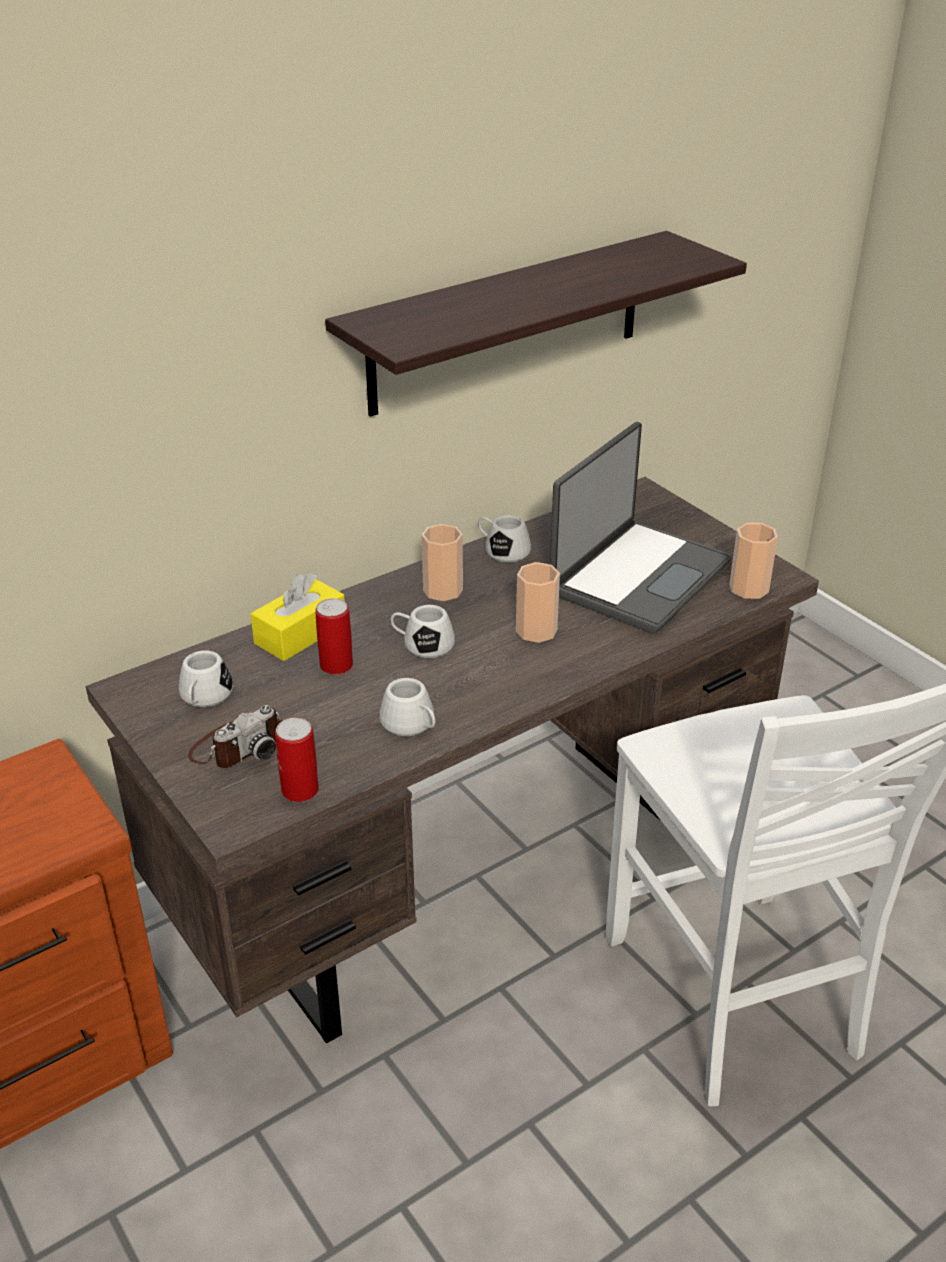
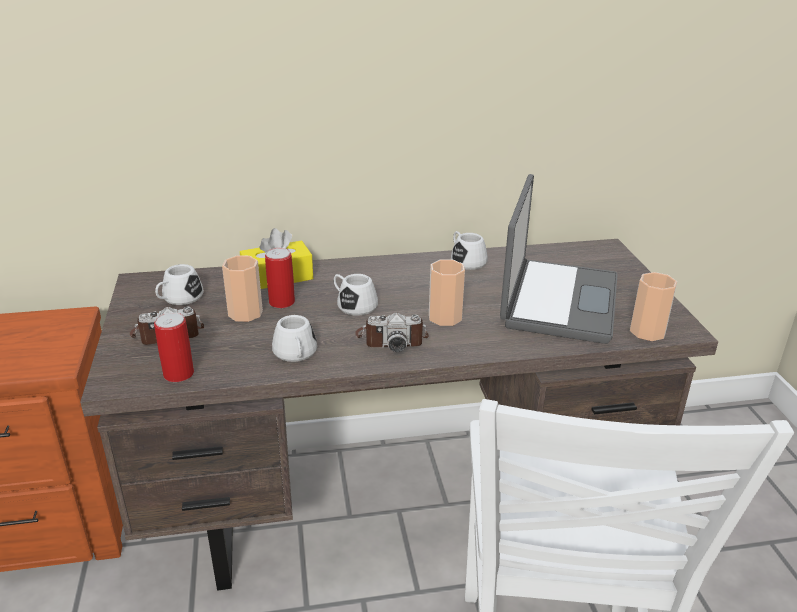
camera: 25 degrees right, 5 degrees down
shelf [325,231,747,417] -> none
cup [422,524,463,601] -> cup moved to [222,255,263,322]
laptop [550,422,731,634] -> laptop turned 45 degrees counterclockwise [500,174,618,344]
none -> camera [355,312,429,352]

